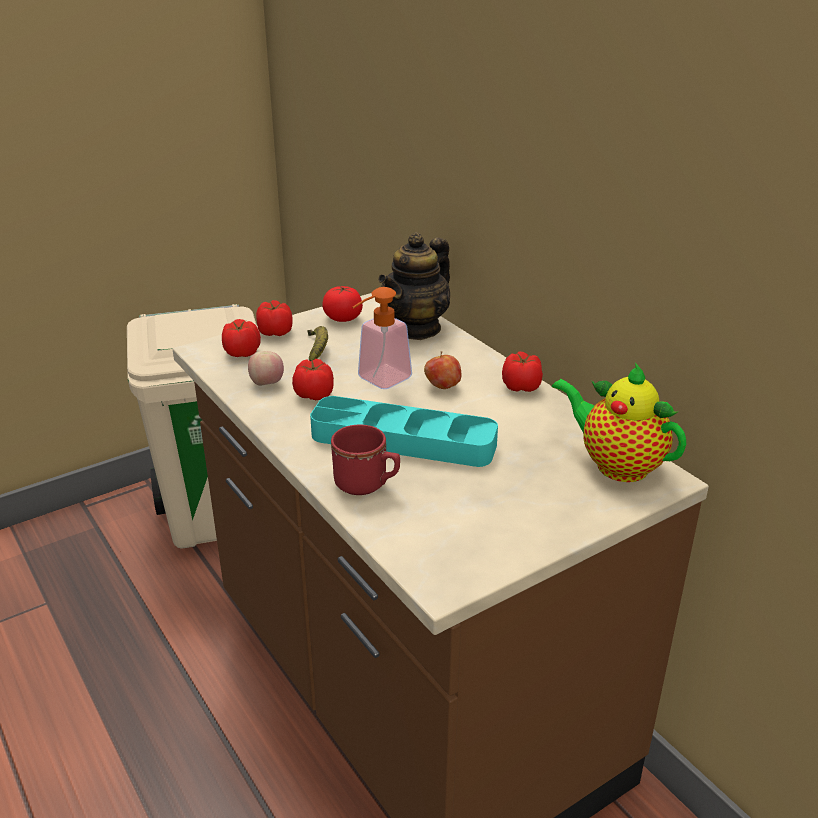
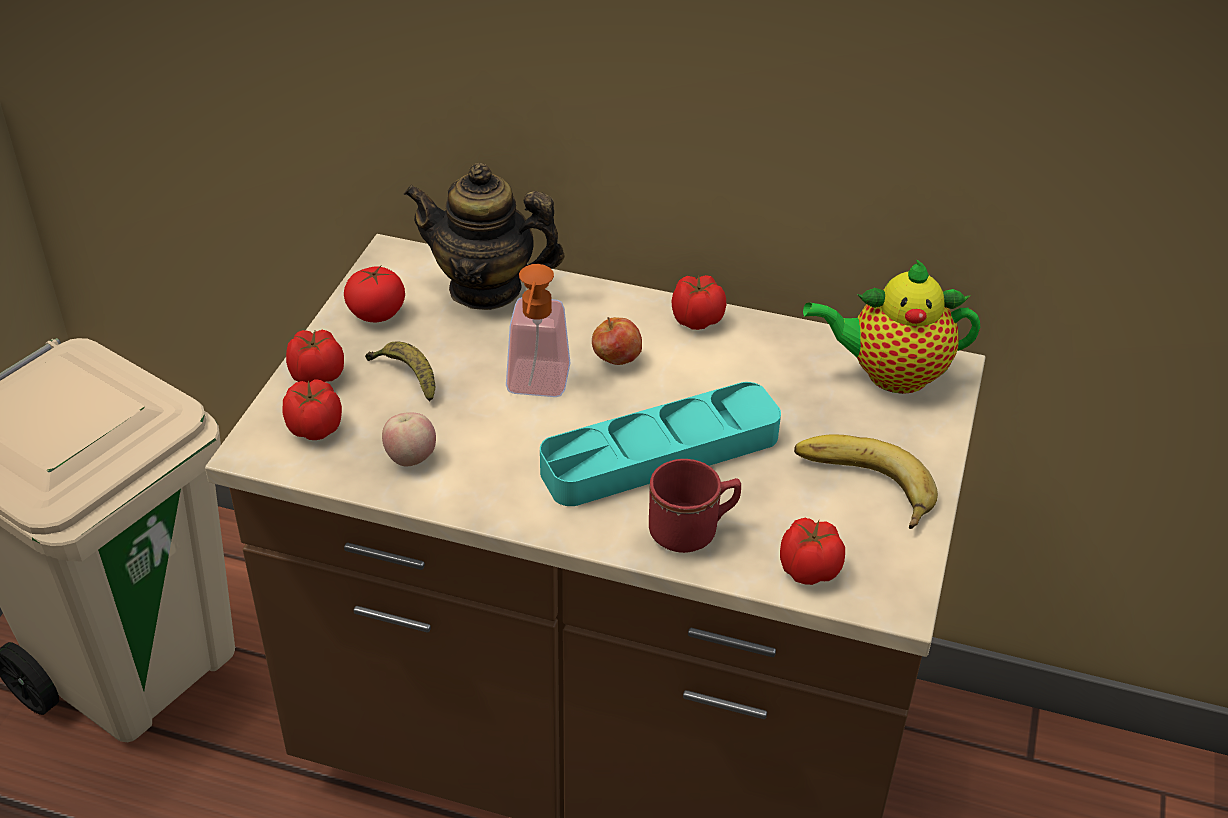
camera: 40 degrees left, 10 degrees up
tomato [292,359,334,400] -> tomato moved to [780,518,845,585]
teapot [378,232,450,340] -> teapot turned 105 degrees clockwise [404,163,565,310]
none -> banana [794,434,938,529]

